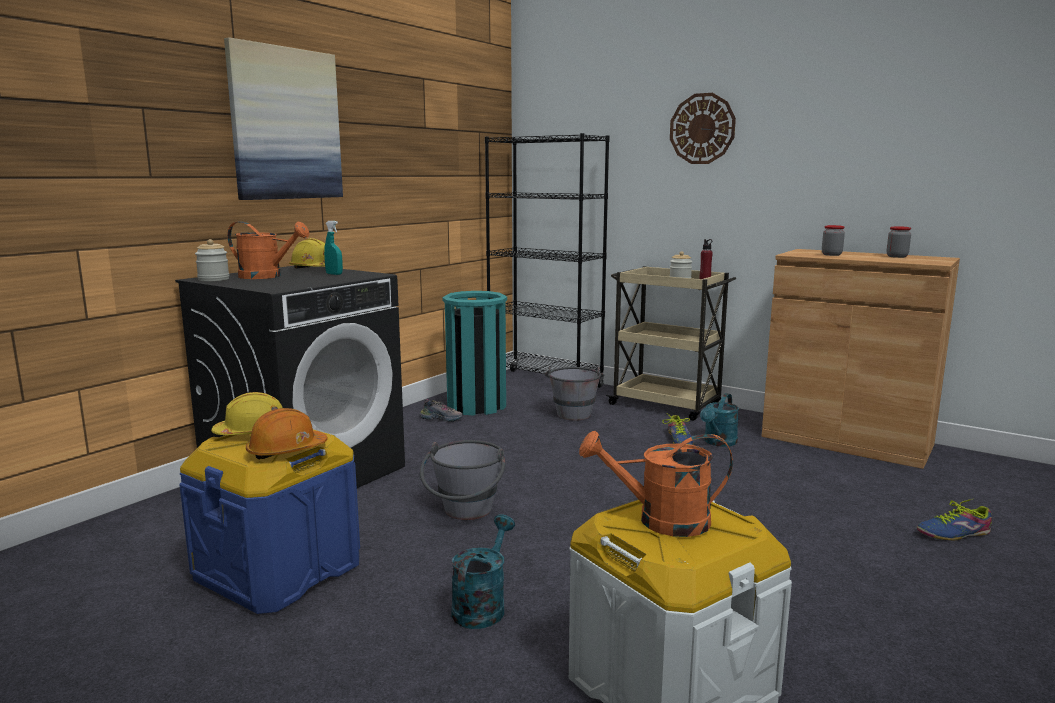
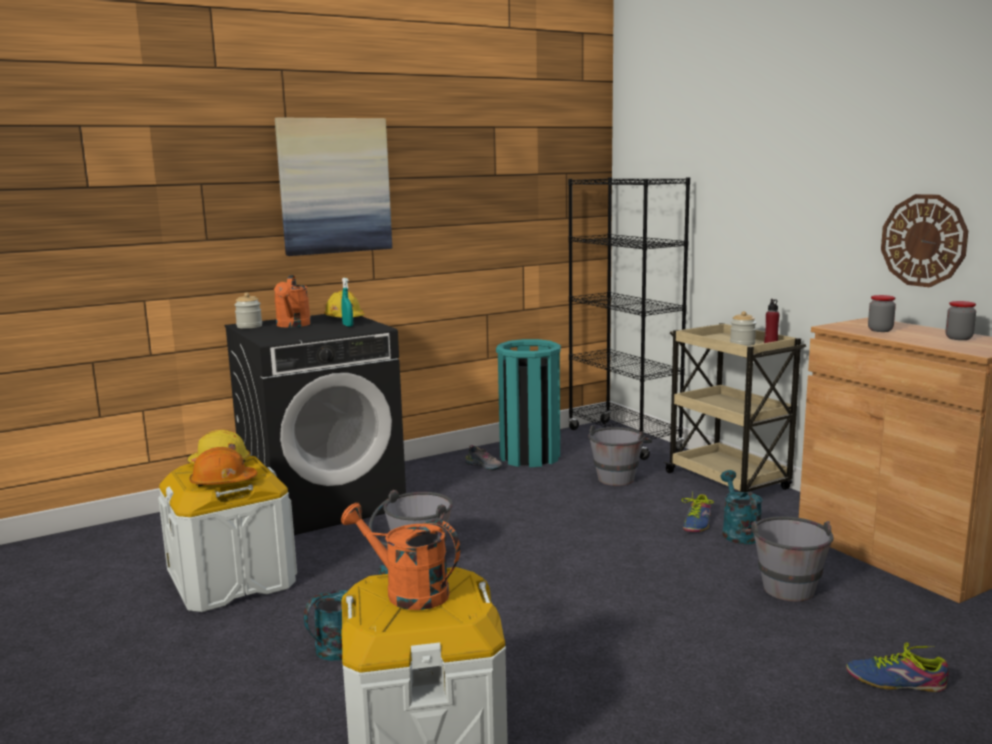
camera: 25 degrees right, 0 degrees up
blue storage box [180,429,360,614] -> white storage box [158,456,297,612]
orange watering can [227,221,309,279] -> orange watering can turned 45 degrees clockwise [273,275,311,328]
wall clock [670,93,736,164] -> wall clock moved to [881,194,968,287]
turquoise watering can [700,393,739,447] -> turquoise watering can turned 120 degrees clockwise [721,470,763,544]
none -> grey bucket [741,516,834,601]

